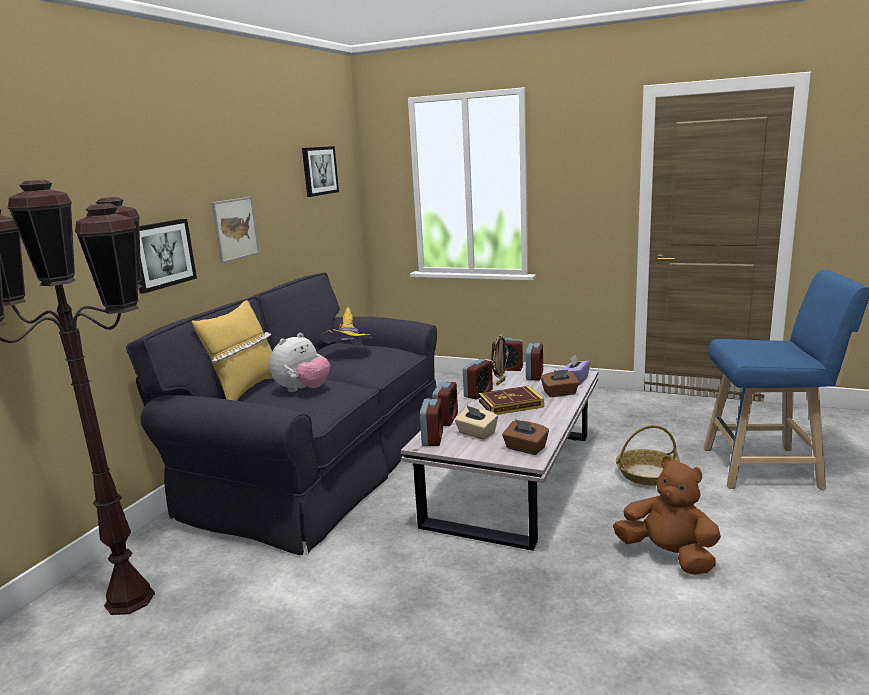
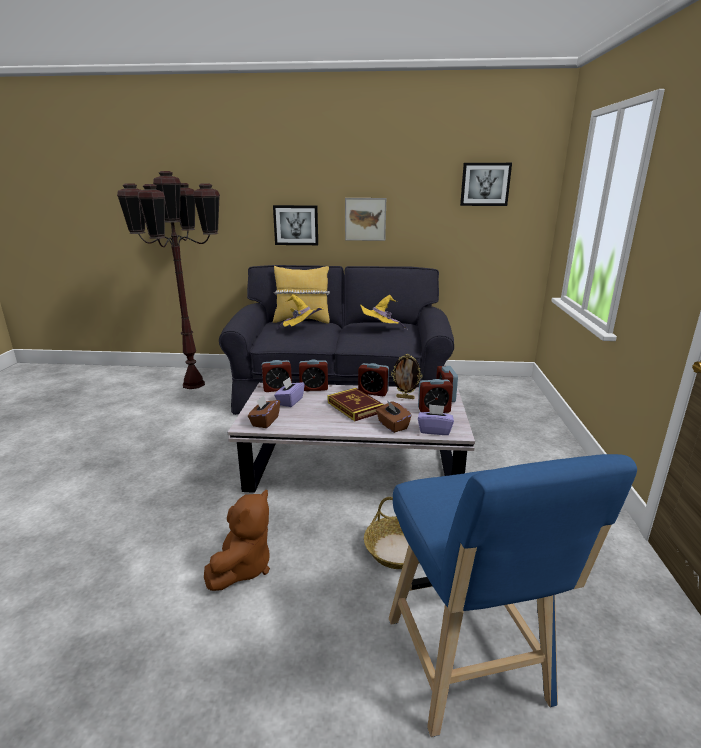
camera: 70 degrees right, 5 degrees up
plush toy [270,333,330,392] -> yellow hat [276,294,324,330]
beige tissue box [455,406,498,440] -> purple tissue box [274,377,305,407]

